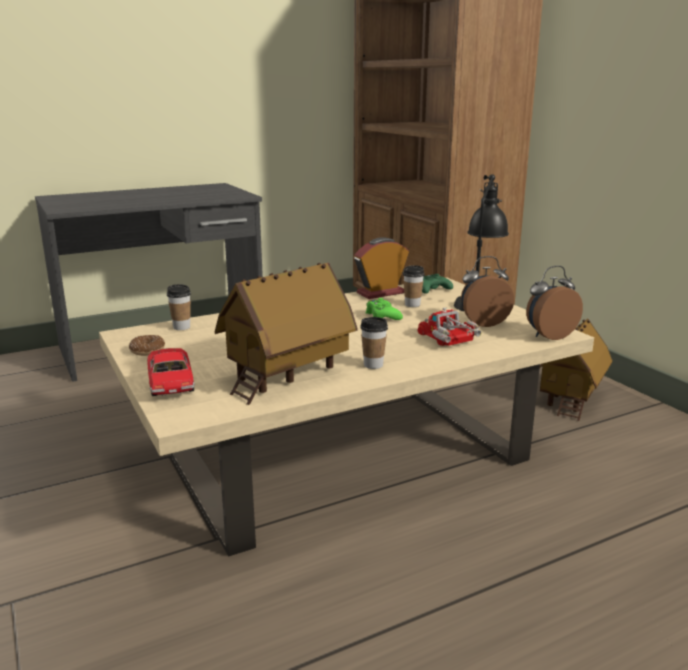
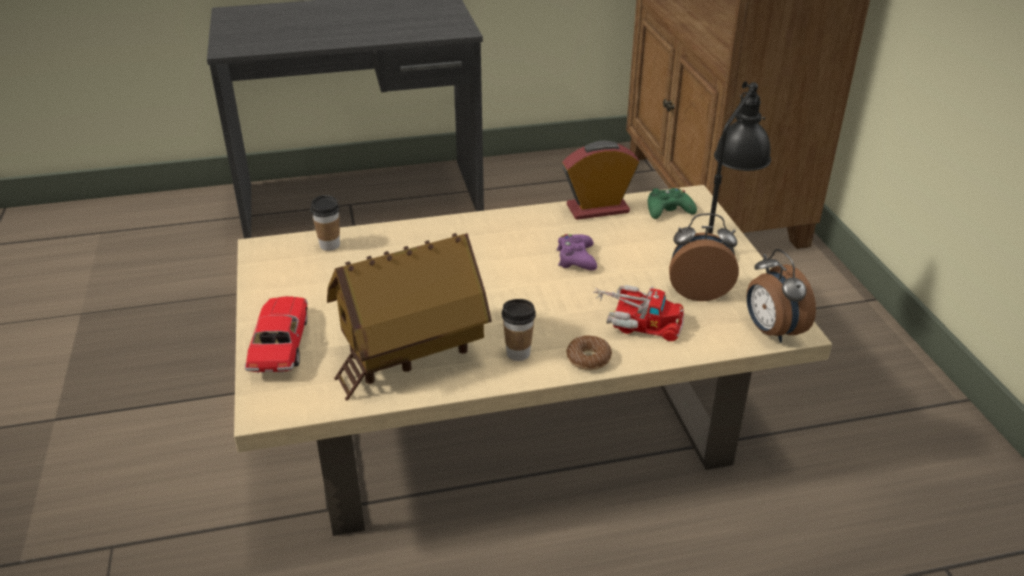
camera: 15 degrees right, 15 degrees up
donut [129,335,165,356] -> donut moved to [566,336,612,370]
green game controller [365,298,403,320] -> purple game controller [557,234,597,270]
cup [403,265,425,307] -> none
toy truck [417,307,482,346] -> toy truck turned 120 degrees clockwise [593,285,684,341]
alarm clock [526,266,583,340] -> alarm clock turned 105 degrees counterclockwise [746,249,816,343]
toy house [540,319,613,421] -> none

